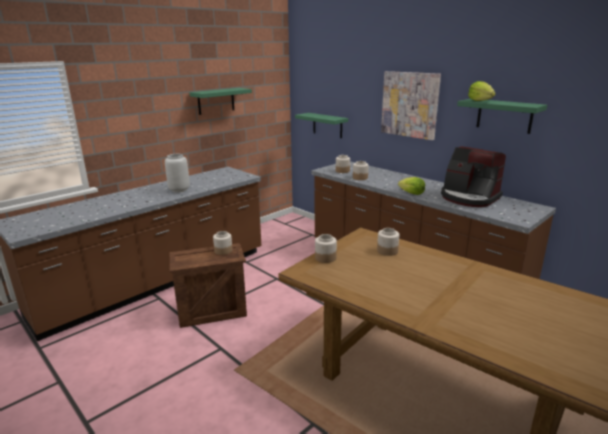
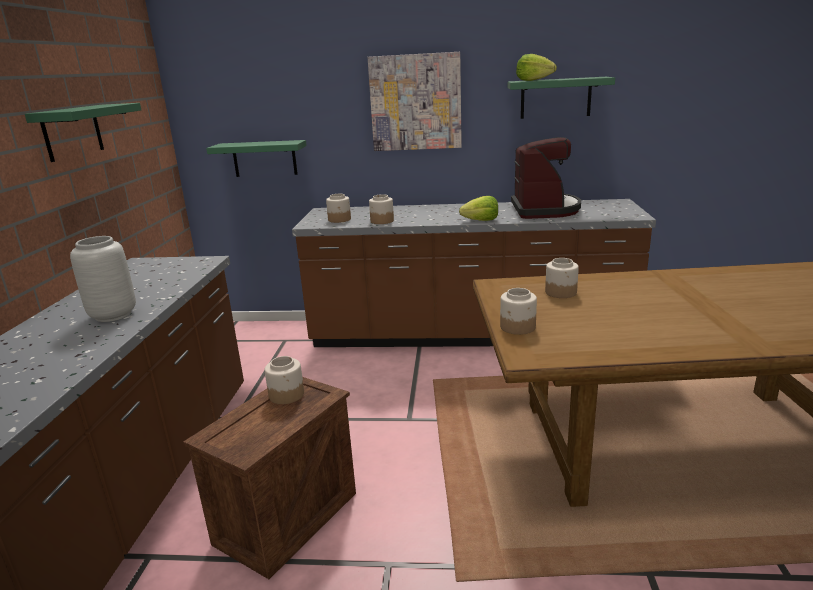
camera: 40 degrees left, 0 degrees up
coffee machine [441,146,506,207] -> coffee machine turned 90 degrees counterclockwise [511,137,581,219]

